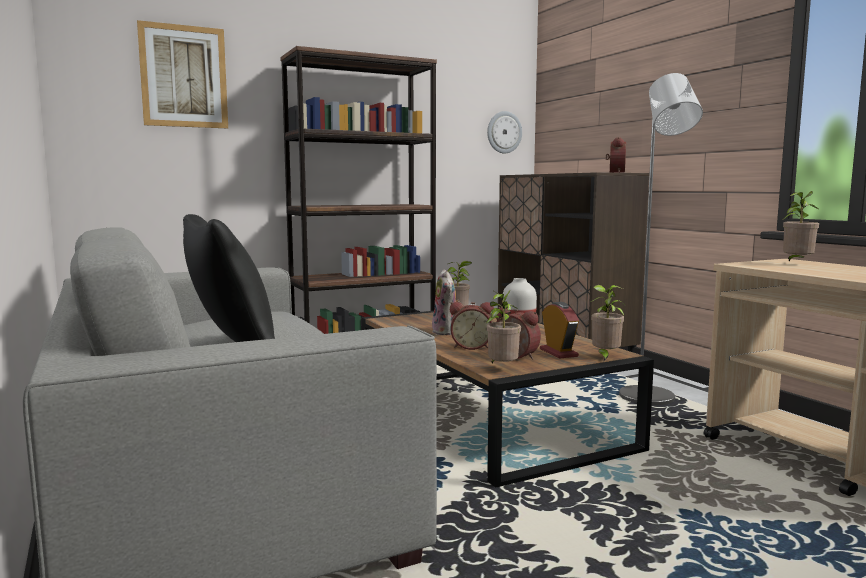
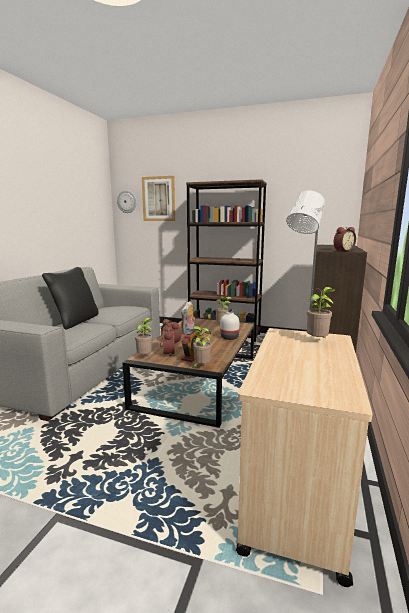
camera: 45 degrees right, 5 degrees up
wall clock [487,111,522,154] -> wall clock moved to [117,190,137,213]

